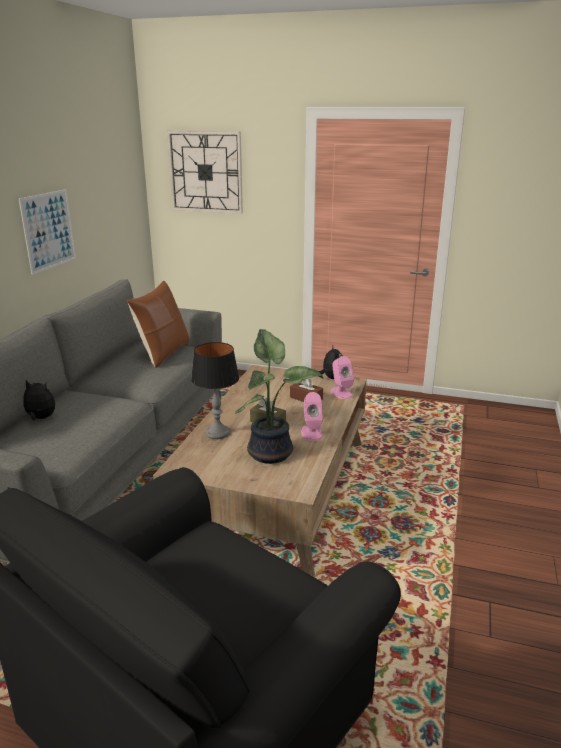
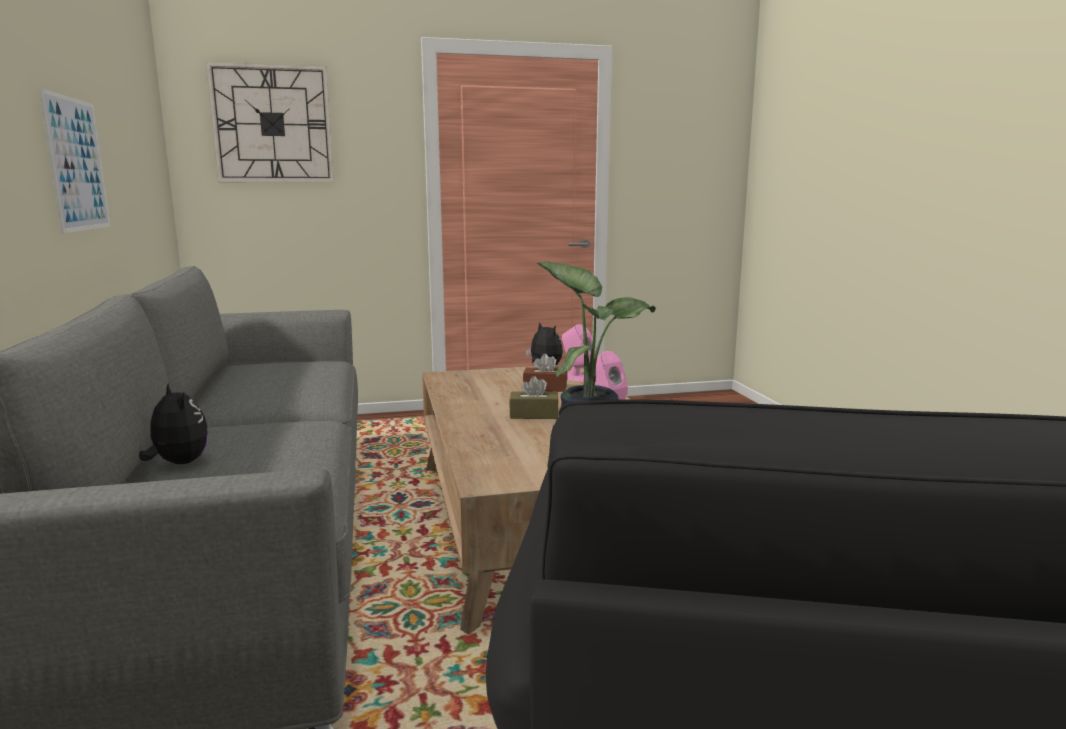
camera: 30 degrees left, 10 degrees down
plush toy [23,380,55,420] -> plush toy turned 60 degrees clockwise [139,383,209,464]
brown pillow [127,280,189,368] -> none
table lamp [191,342,239,439] -> none

